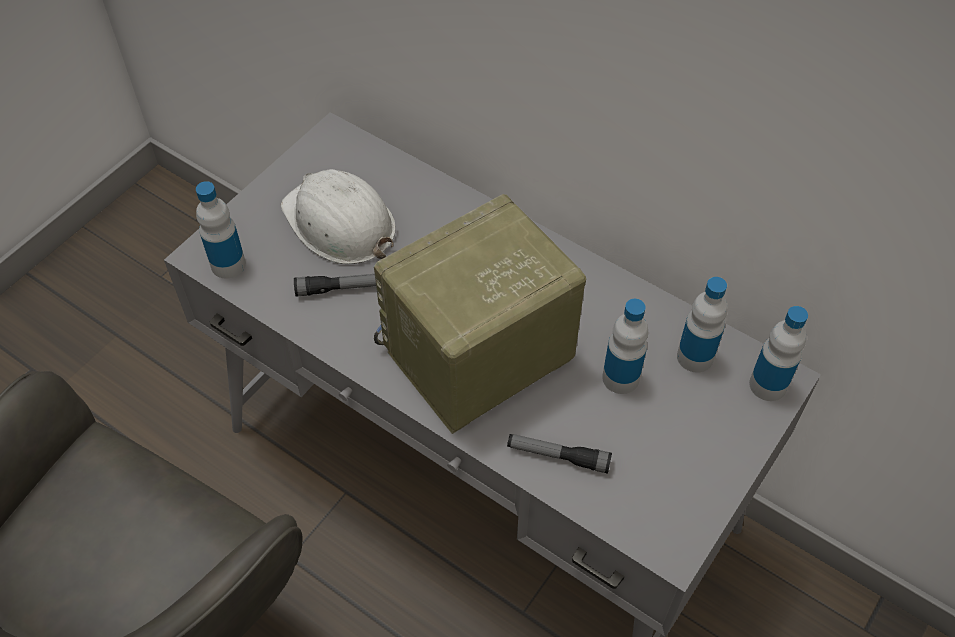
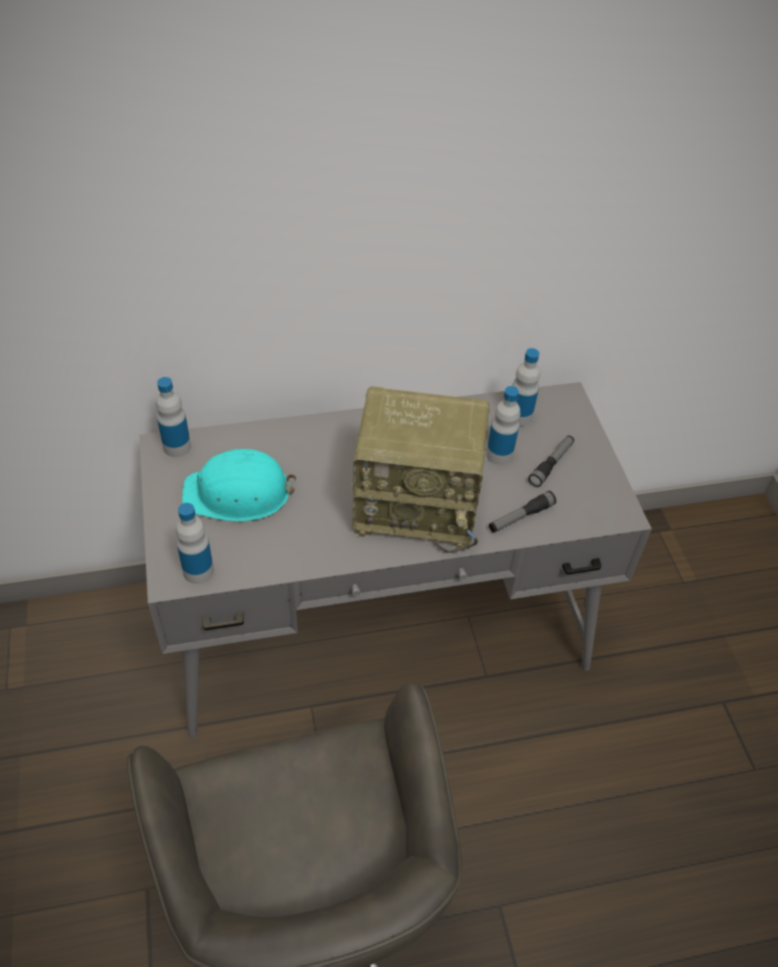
camera: 50 degrees left, 5 degrees down
white hard hat [280,169,396,264] -> turquoise hard hat [182,449,297,522]
flashlight [294,274,380,297] -> flashlight moved to [528,436,574,487]
radio [374,194,586,434] -> radio turned 90 degrees counterclockwise [352,387,490,553]
bottle [749,306,808,401] -> bottle moved to [156,377,191,457]

